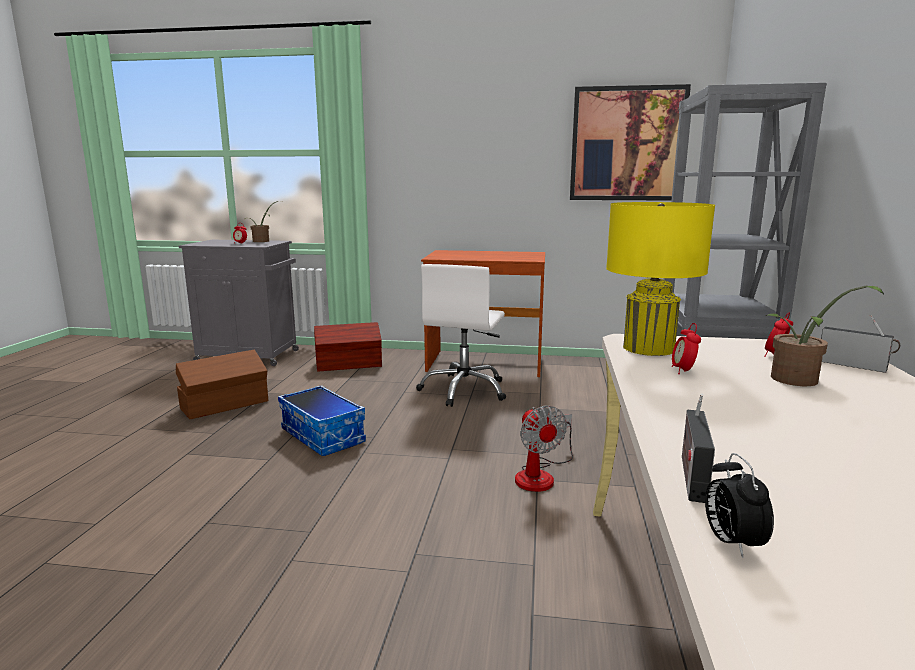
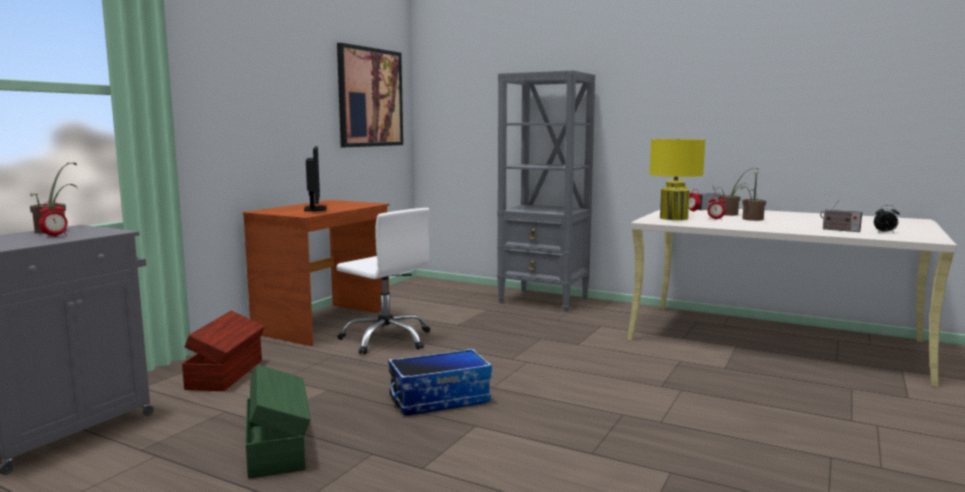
camera: 70 degrees left, 5 degrees down
brown storage box [176,350,268,419] -> green storage box [245,364,311,479]
fan [515,405,573,492] -> none
none -> monitor [304,146,326,211]
none -> potted plant [741,172,766,221]

